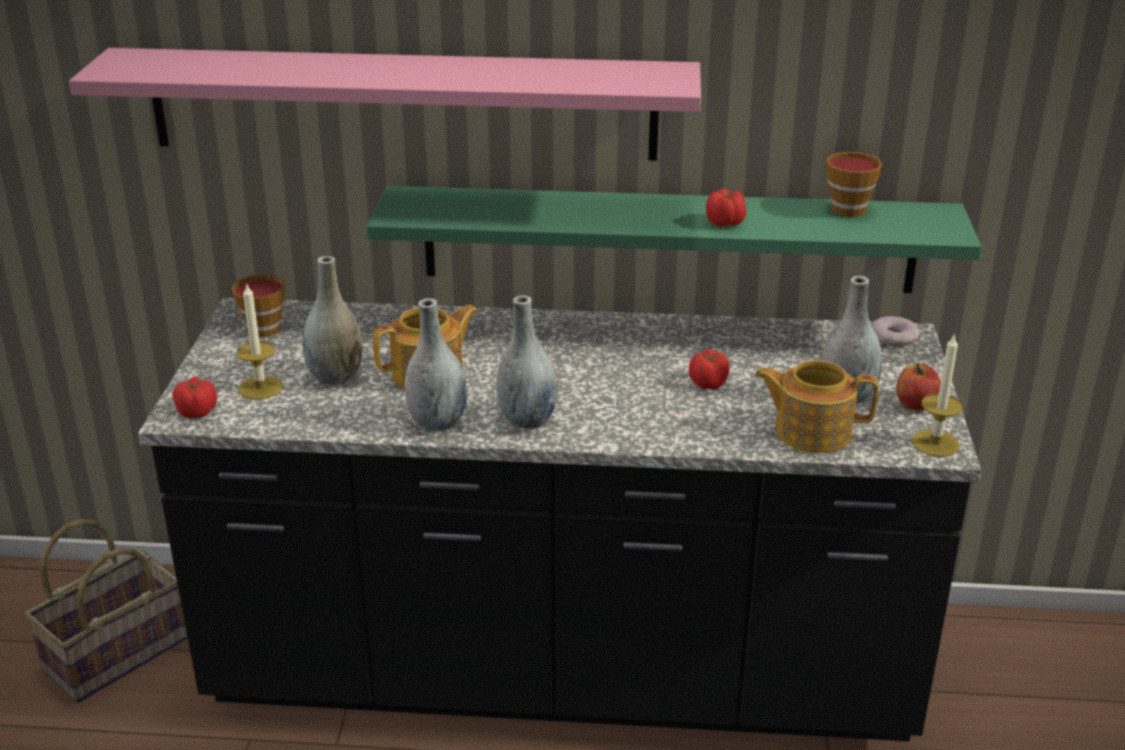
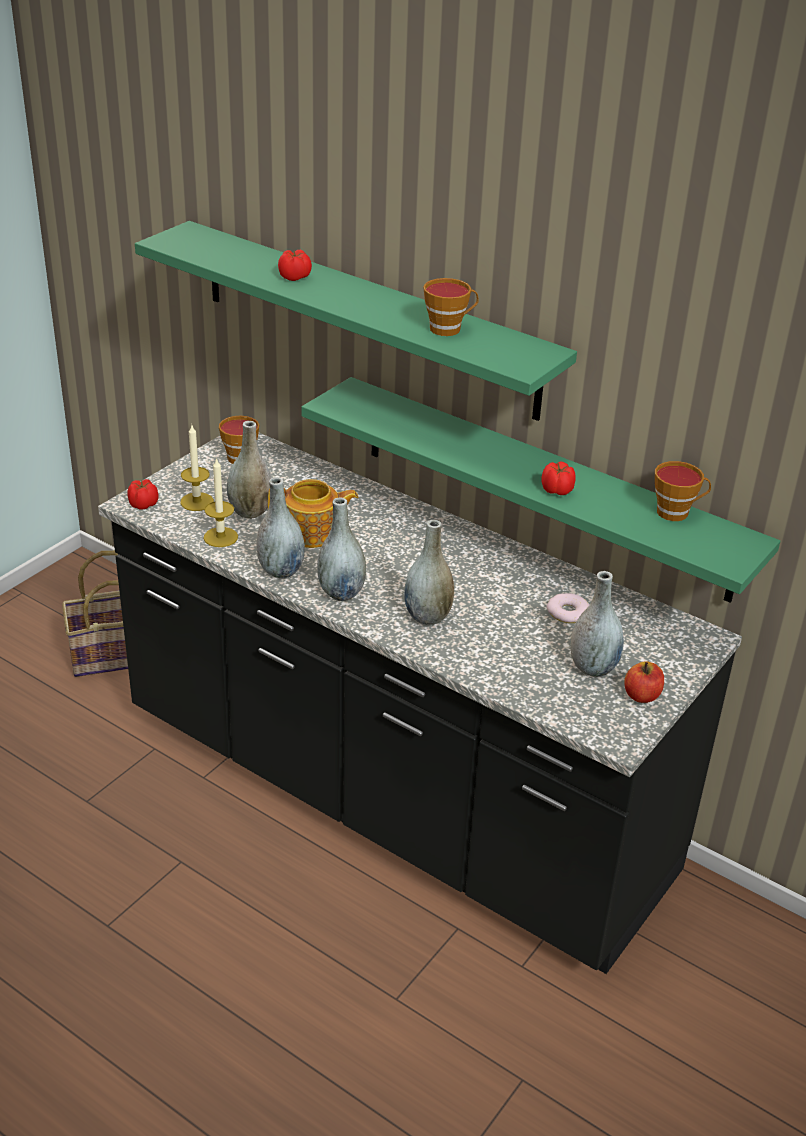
camera: 30 degrees right, 5 degrees up
pink shelf [69,48,701,161] -> green shelf [135,221,577,421]
tomato [689,349,730,389] -> tomato moved to [278,250,312,281]
teapot [754,360,879,453] -> none
donut [871,316,920,346] -> donut moved to [546,593,590,623]
candle [912,333,963,457] -> candle moved to [204,458,238,547]
none -> grey vase [404,520,454,625]
none -> cup [423,278,479,336]

